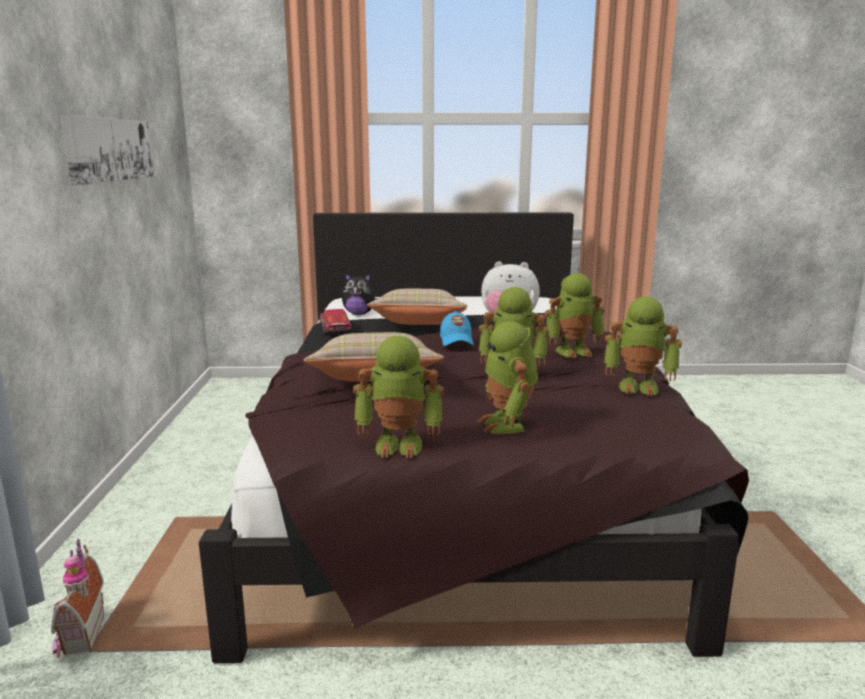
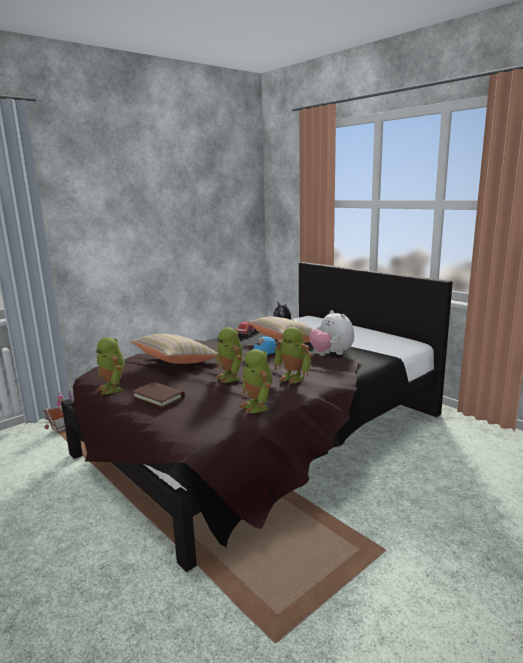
camera: 50 degrees right, 0 degrees up
picture [60,115,154,185] -> none
toy robot [477,321,538,434] -> brown book [132,382,185,408]

